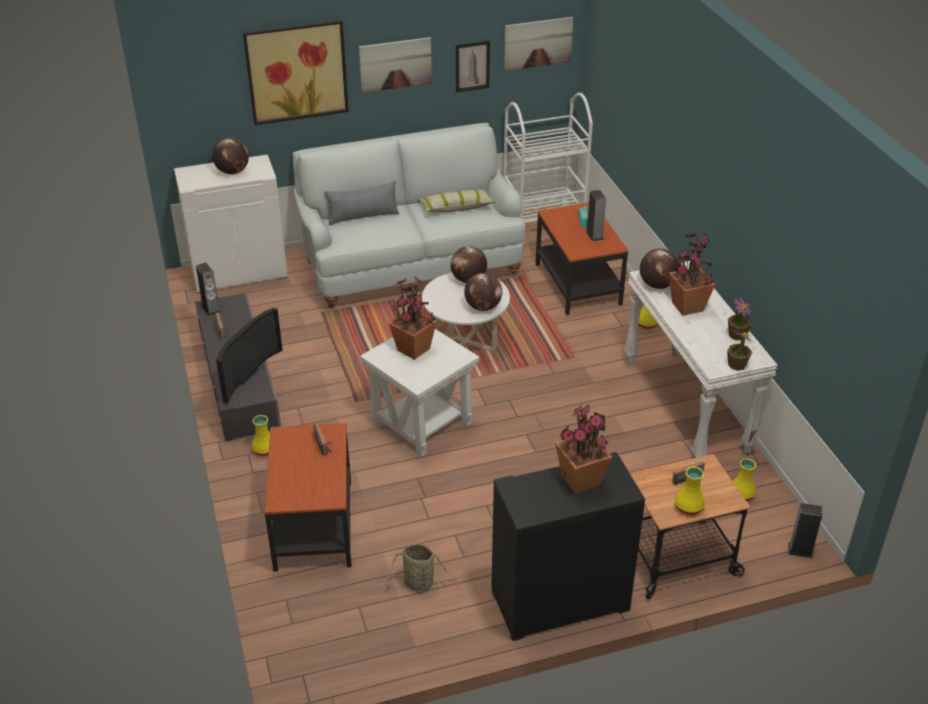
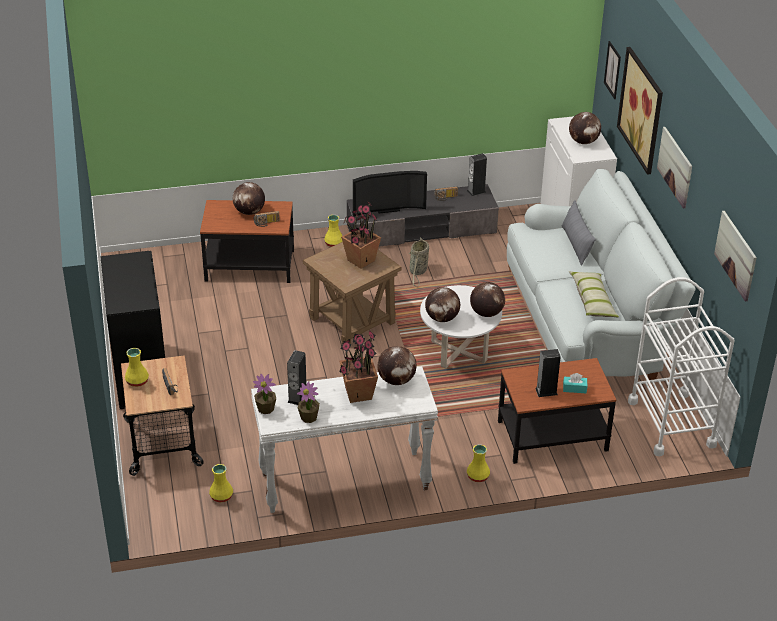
camera: 95 degrees right, 0 degrees up
television [216,308,283,404] -> television turned 45 degrees counterclockwise [353,171,427,216]
white side table [360,329,480,457] -> brown side table [303,242,401,344]
basket [387,544,465,592] -> basket moved to [409,238,429,286]
picture [456,41,490,92] -> picture moved to [604,41,621,99]
potted plant [555,404,612,494] -> none
speaker [788,503,822,558] -> speaker moved to [287,350,307,405]
none -> globe [233,182,265,215]

